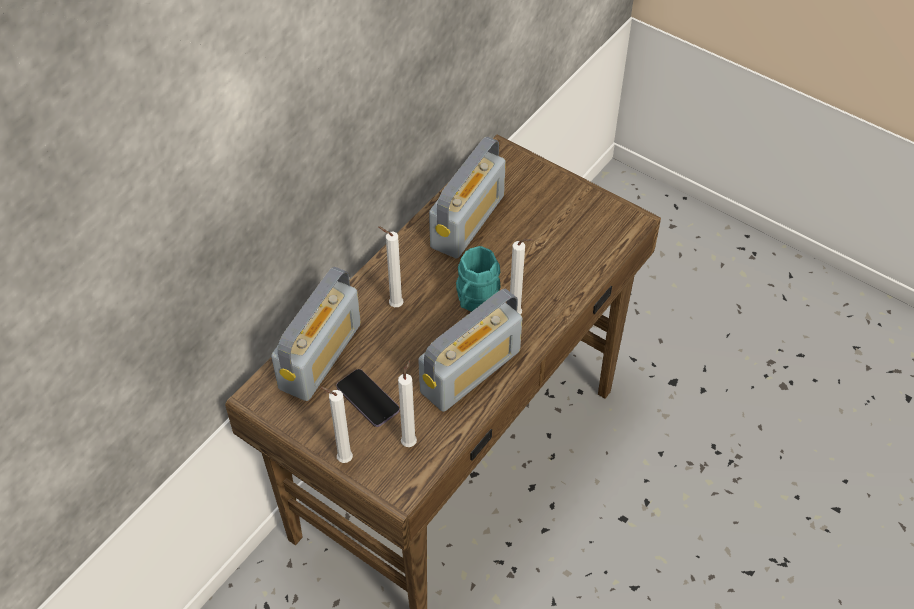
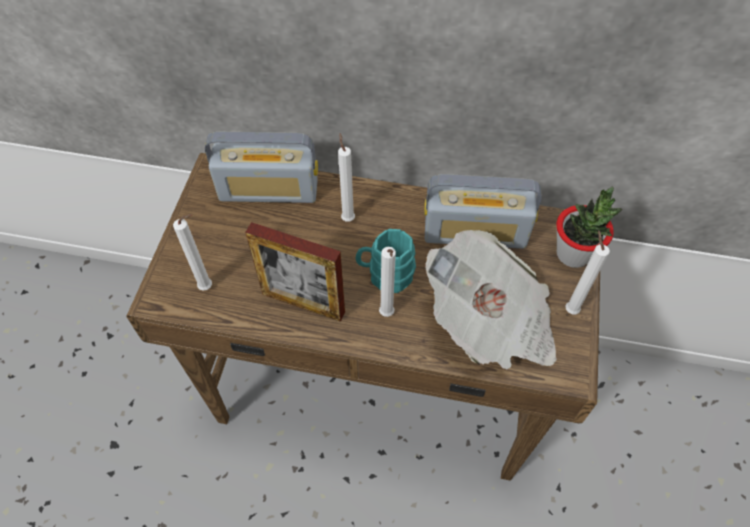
camera: 65 degrees right, 5 degrees up
white candle [320,386,353,463] -> white candle moved to [565,230,610,314]
phone [336,369,400,427] -> none
radio [418,288,522,412] -> picture frame [245,222,345,322]
none -> newspaper [425,230,557,370]
none -> potted plant [556,186,623,268]

